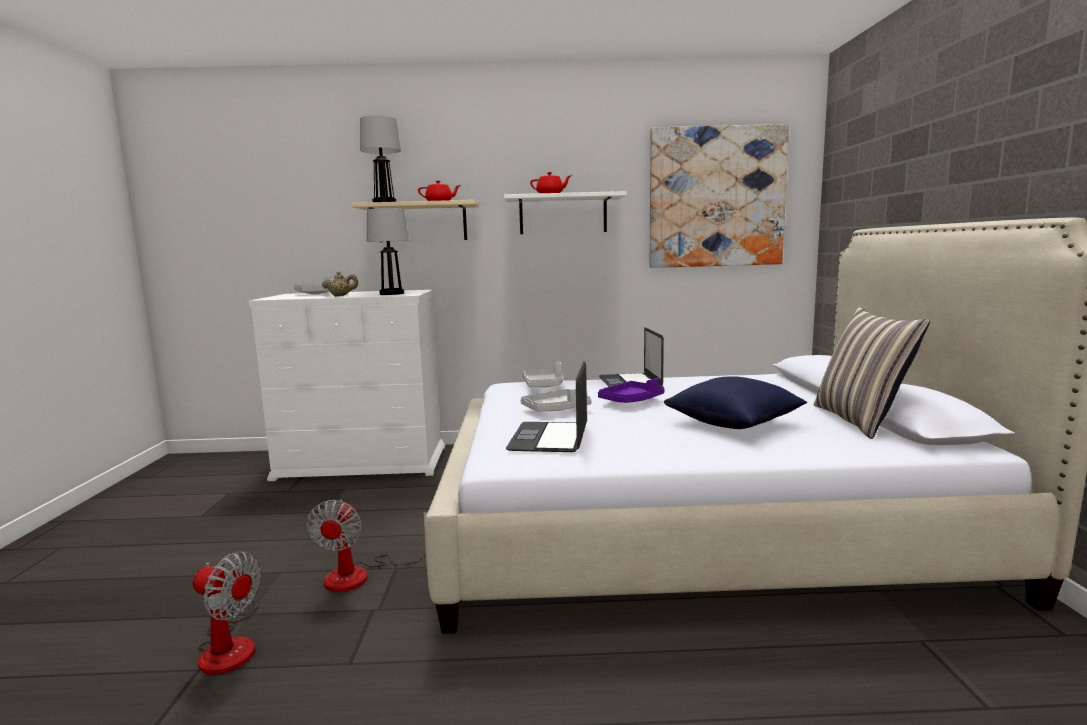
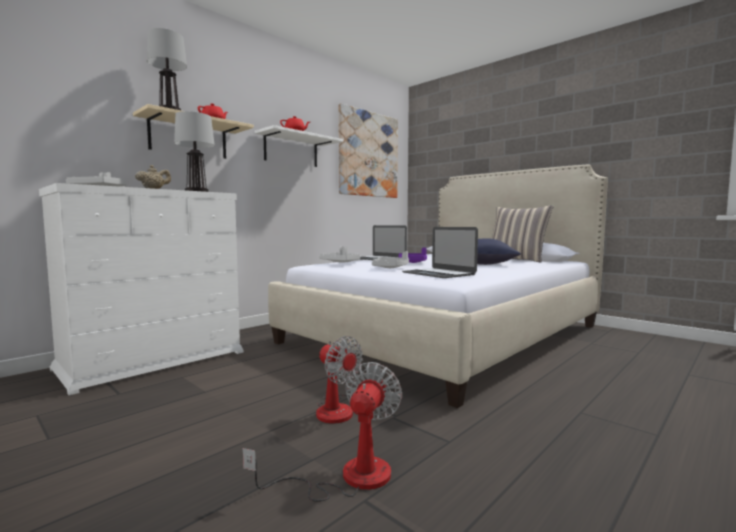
camera: 45 degrees left, 5 degrees down
fan [193,551,261,675] -> fan turned 45 degrees counterclockwise [243,362,402,502]

